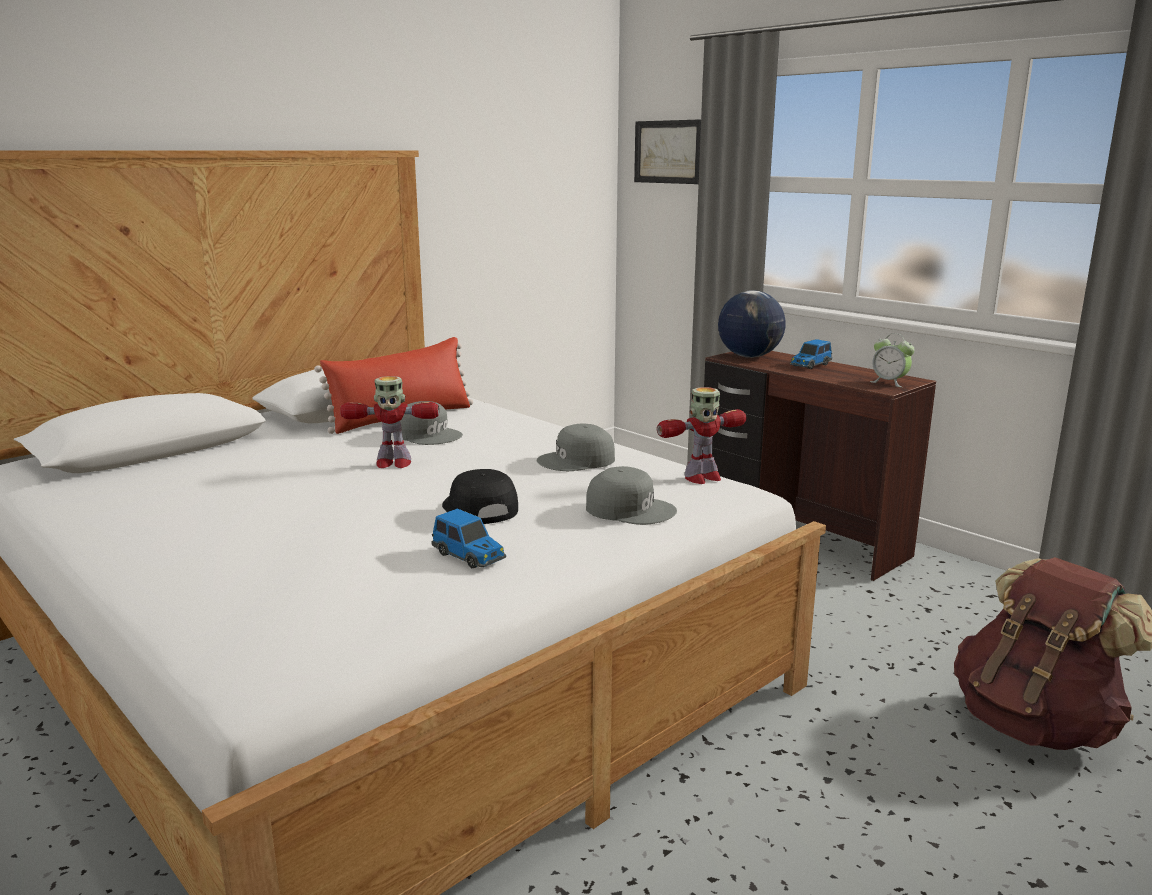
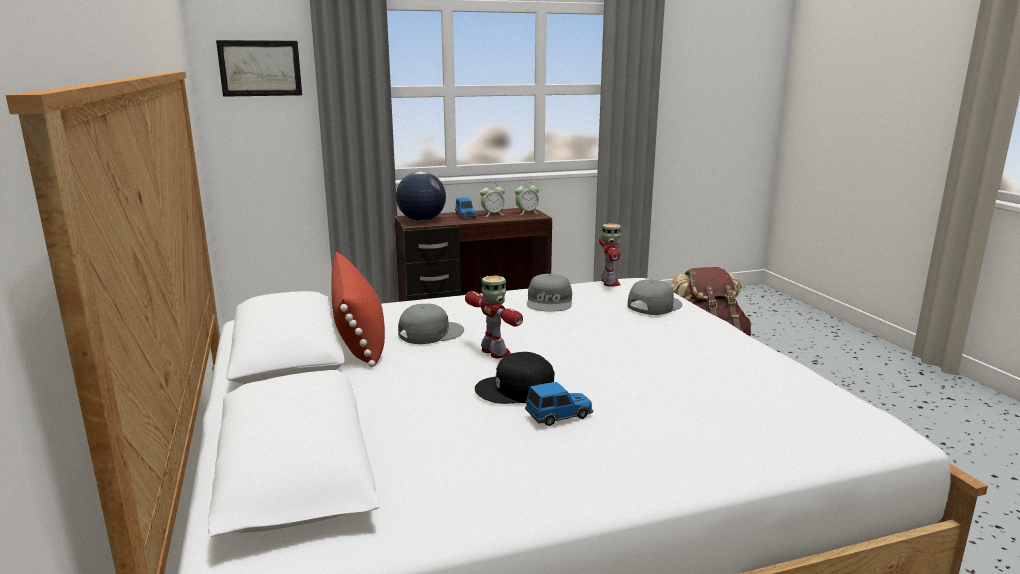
camera: 65 degrees left, 0 degrees up
toy robot [340,376,439,468] -> toy robot turned 60 degrees counterclockwise [465,276,523,358]
toy car [431,508,506,568] -> toy car moved to [525,382,593,426]
black cap [442,469,518,524] -> black cap moved to [475,352,555,404]
none -> alarm clock [480,183,505,217]

